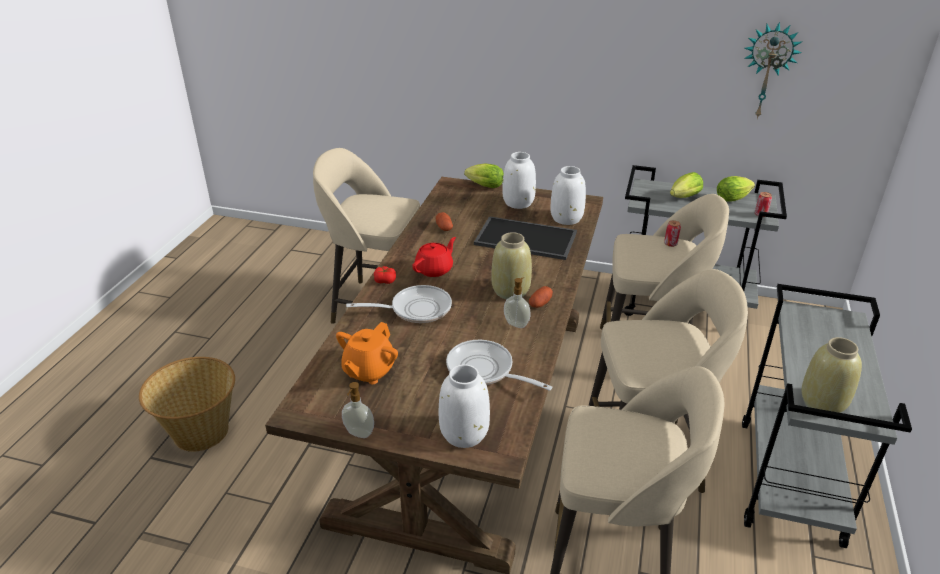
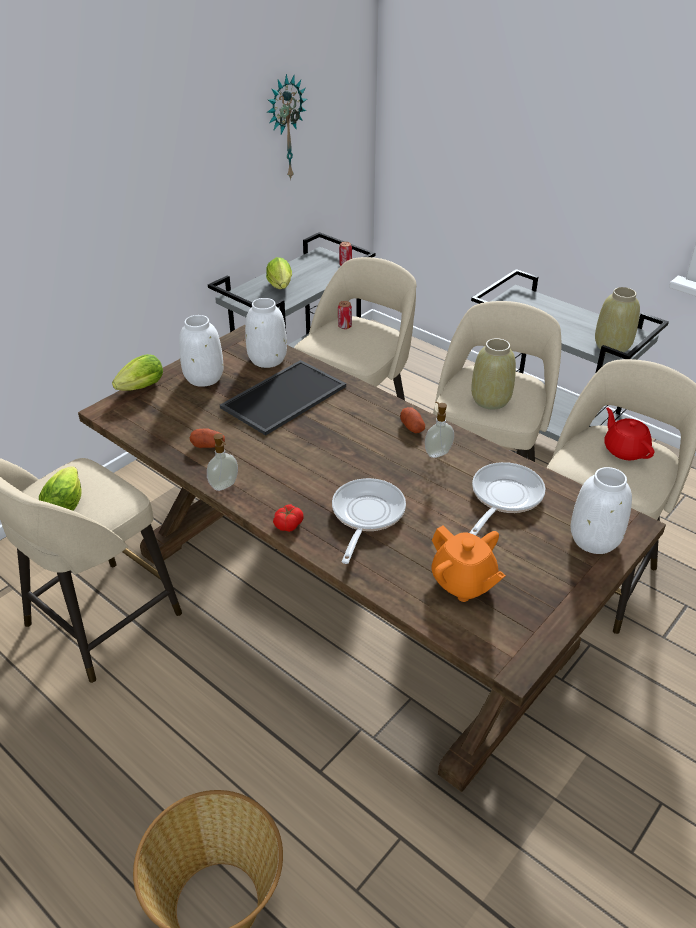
camera: 65 degrees left, 5 degrees up
soap dispenser [342,382,374,438] -> soap dispenser moved to [207,434,238,491]
red teapot [412,237,456,277] -> red teapot moved to [605,407,654,460]
frying pan [446,340,552,391] -> frying pan turned 150 degrees clockwise [470,462,546,536]
beige vase [491,232,532,299] -> beige vase moved to [471,338,516,410]
lettuce [717,176,755,202] -> lettuce moved to [39,466,82,511]

